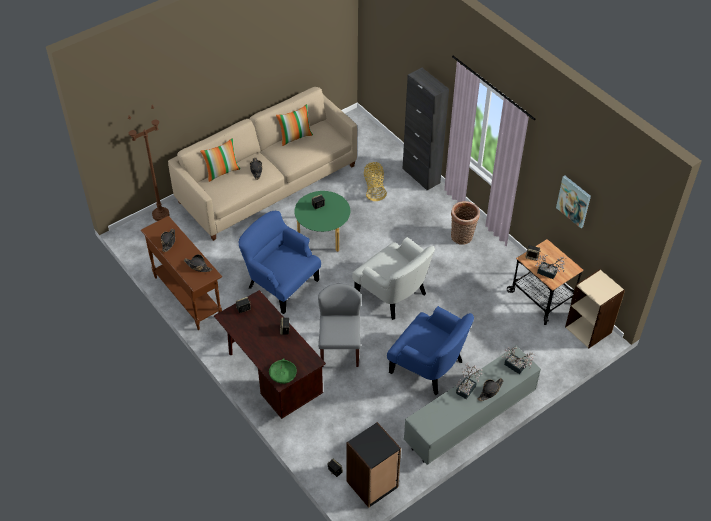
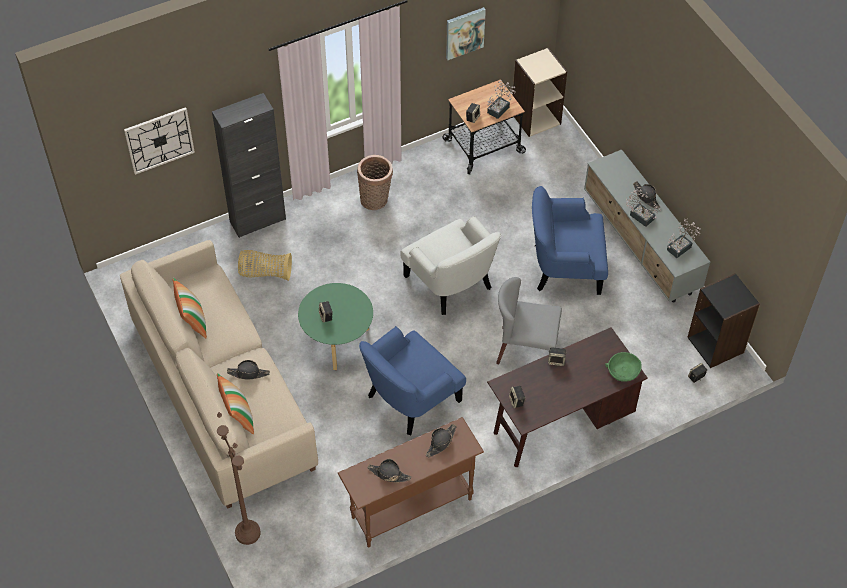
camera: 80 degrees left, 5 degrees up
white armchair [352,237,435,320] -> white armchair turned 90 degrees clockwise [400,216,502,315]
blue armchair [387,306,474,395] -> blue armchair turned 135 degrees counterclockwise [532,186,608,295]
potted plant [502,347,535,374] -> potted plant moved to [667,218,701,258]
none -> wall clock [124,107,195,175]

